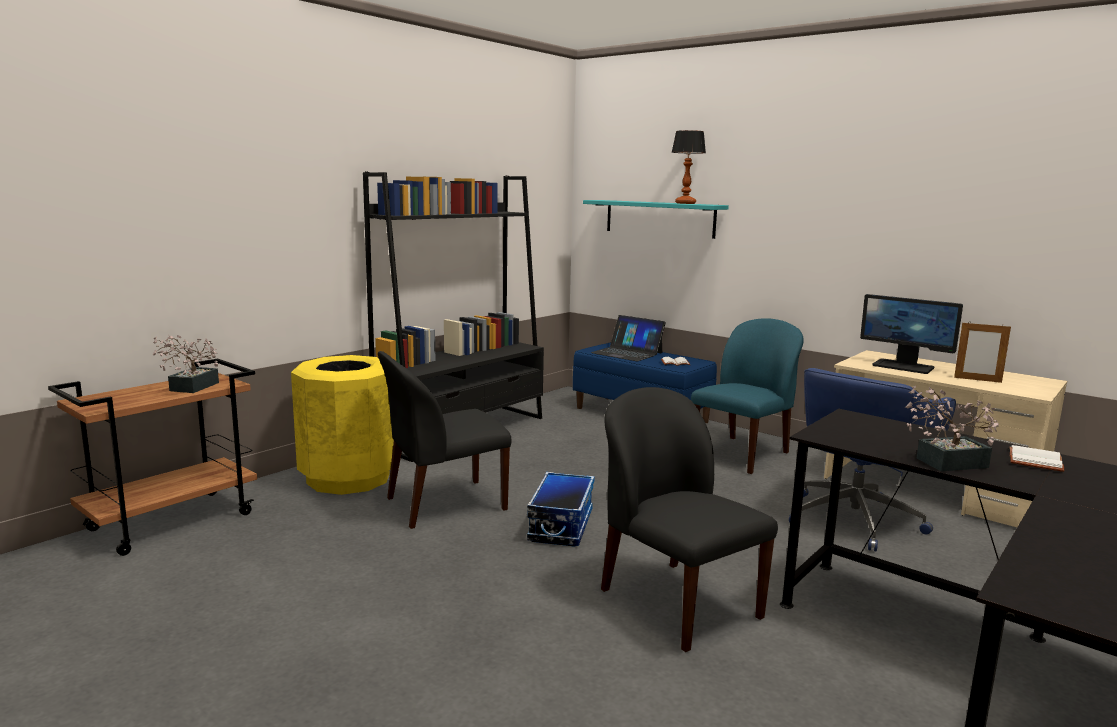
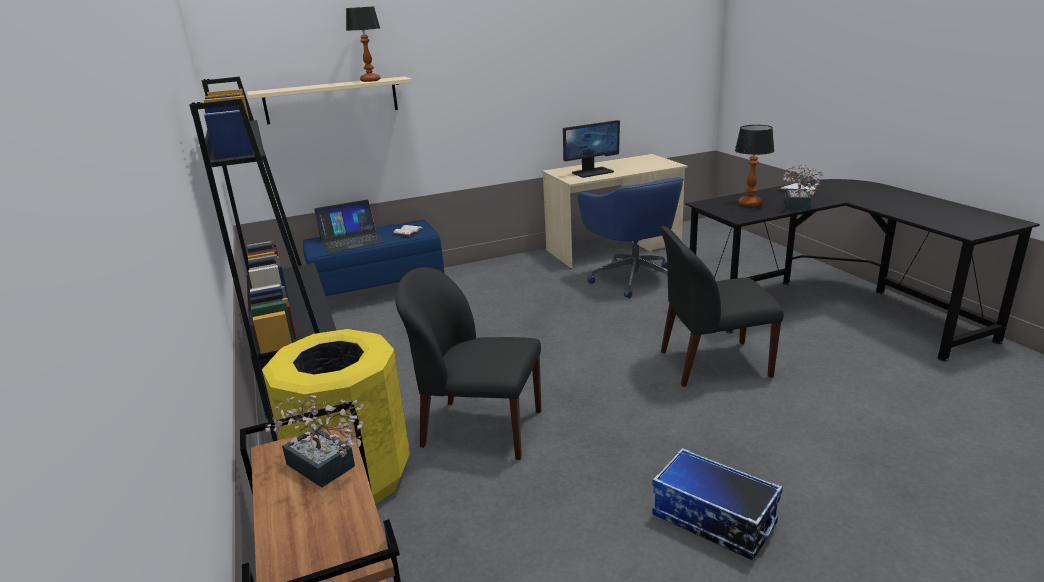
camera: 60 degrees left, 10 degrees up
black chair [378,351,512,529] -> black chair turned 105 degrees clockwise [395,267,541,460]
storage box [527,472,594,547] -> storage box moved to [652,448,783,561]
turquoise shelf [583,200,729,239] -> beige shelf [247,76,412,125]
blue chair [691,318,804,474] -> none
picture frame [954,323,1011,383] -> none
none -> table lamp [735,125,775,206]

